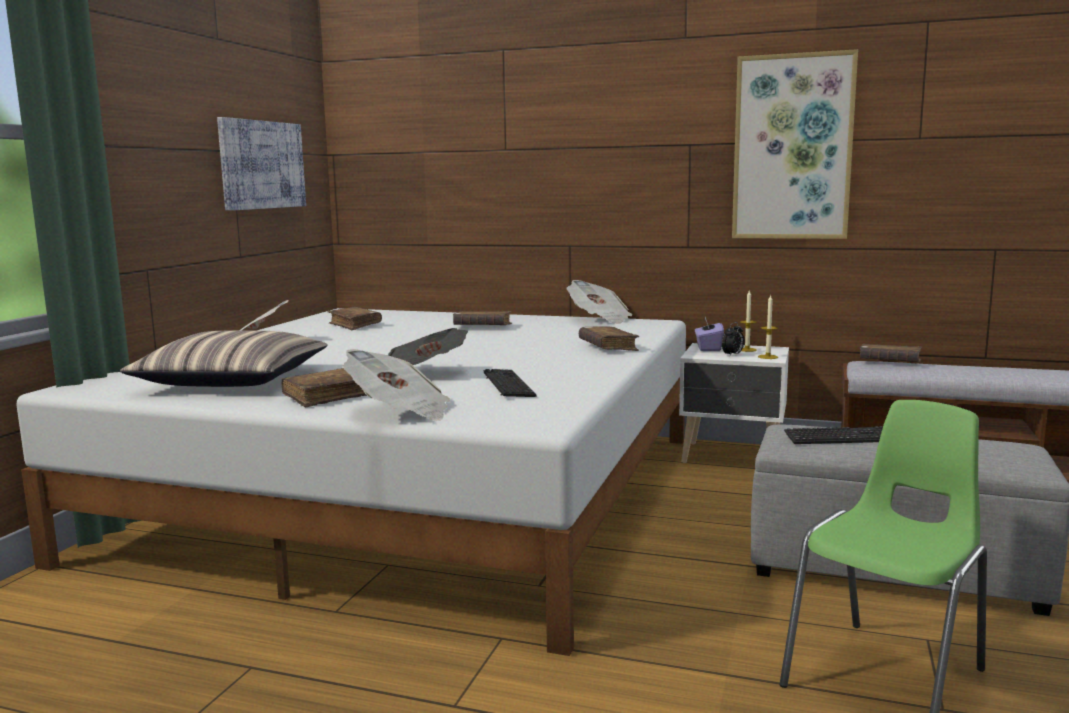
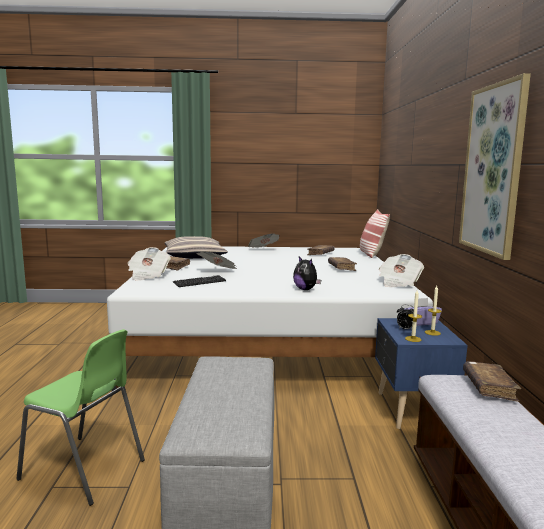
camera: 70 degrees right, 0 degrees up
picture [217,117,306,211] -> none
brown book [579,326,640,351] -> plush toy [293,256,321,290]
white nightstand [679,343,789,463] -> blue nightstand [375,318,468,429]
keyboard [784,426,883,444] -> none
none -> pillow [360,209,390,258]

